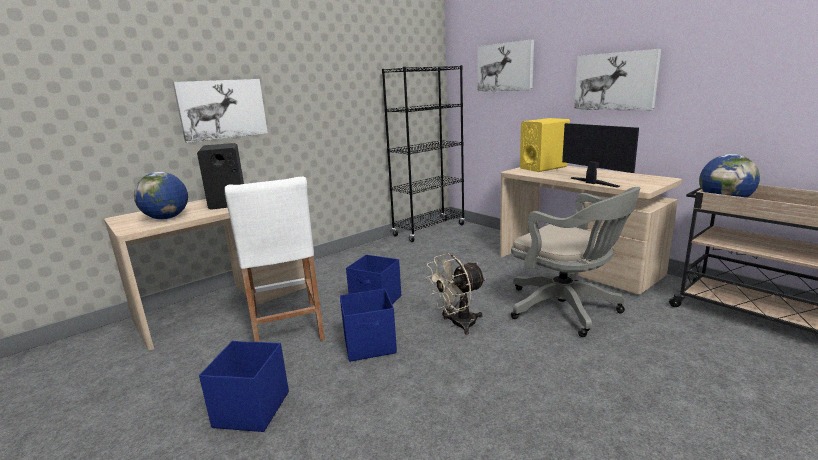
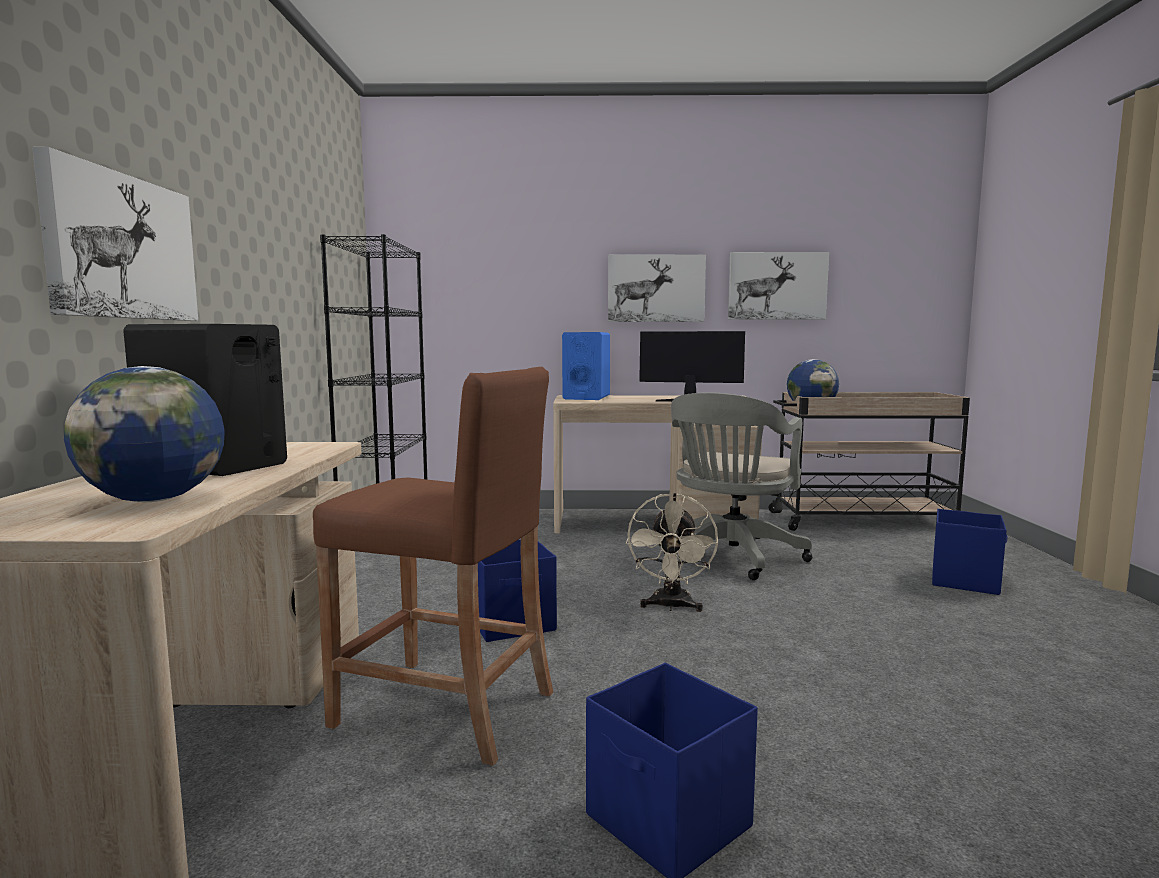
camera: 50 degrees left, 10 degrees down
white stool [225,177,325,342] -> brown stool [313,367,553,766]
blue storage box [340,289,397,362] -> blue storage box moved to [932,509,1008,595]
picture [477,39,534,92] -> picture moved to [728,252,829,320]
grey office chair [511,187,640,337] -> grey office chair turned 120 degrees clockwise [671,392,812,580]
yellow speaker [520,118,570,172] -> blue speaker [562,332,610,400]

